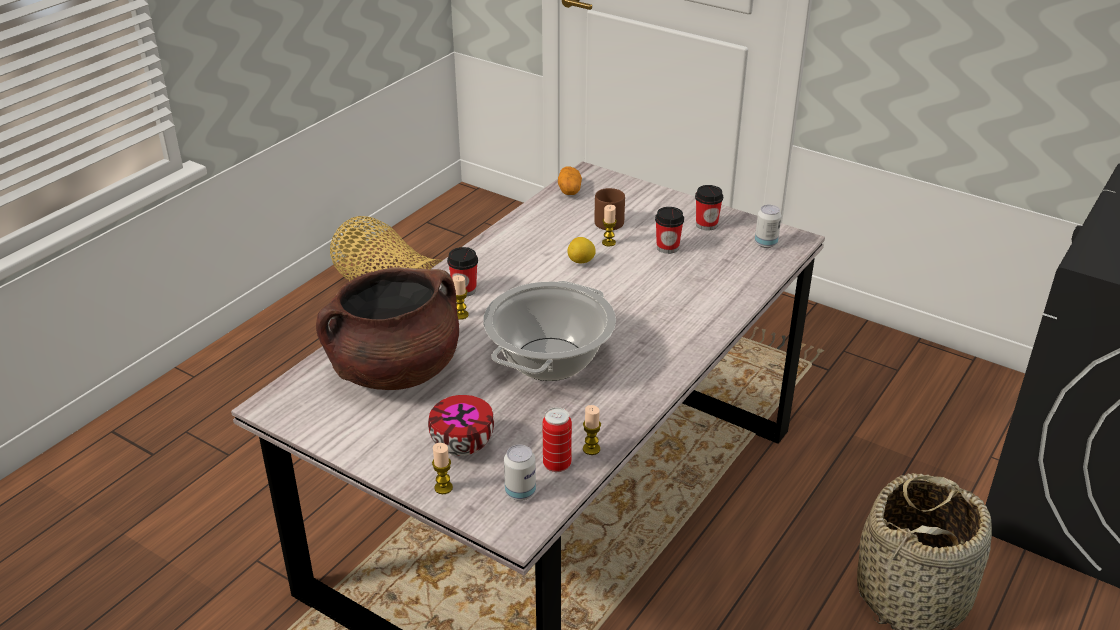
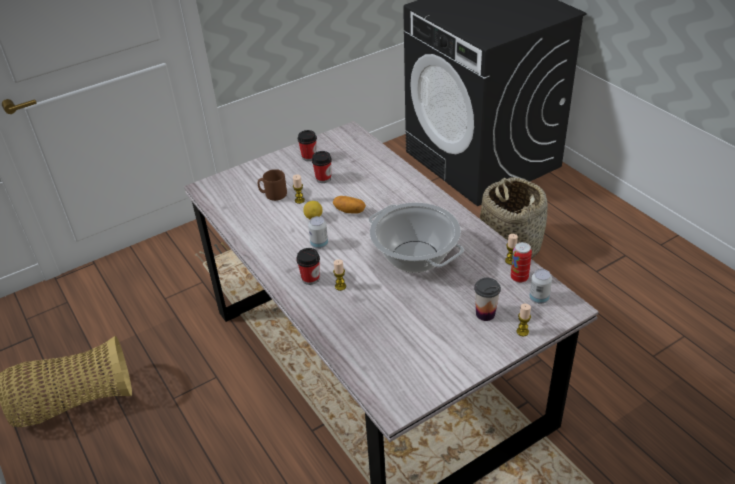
camera: 65 degrees left, 5 degrees up
brown cooking pot [316,267,459,390] -> none
bowl [428,395,494,456] -> cup [474,278,501,321]
potato [558,166,582,195] -> potato moved to [333,196,366,214]
can [755,205,781,248] -> can moved to [308,216,328,249]

